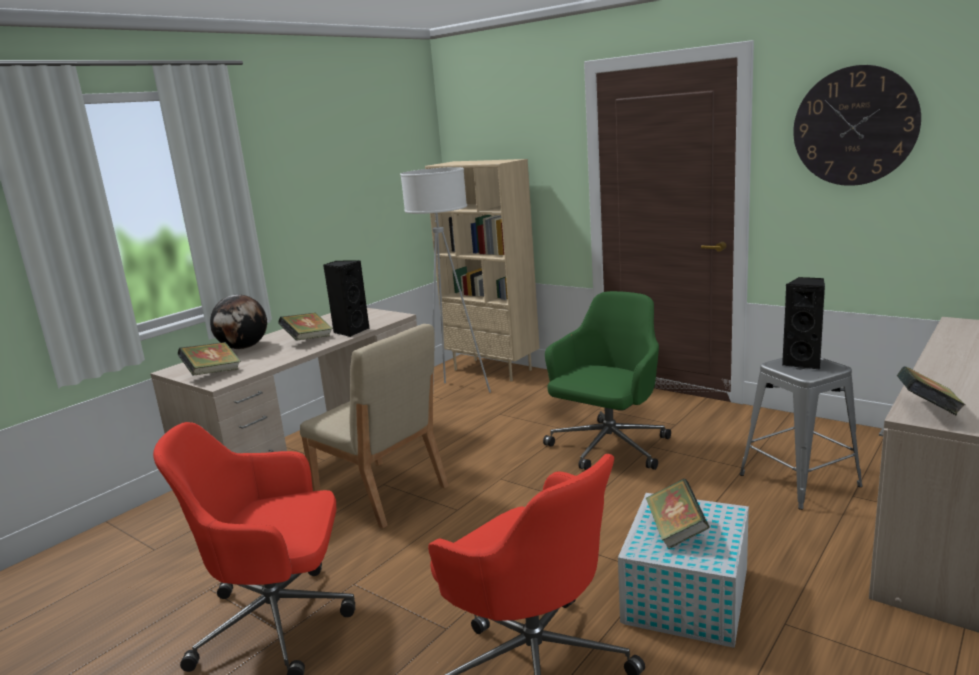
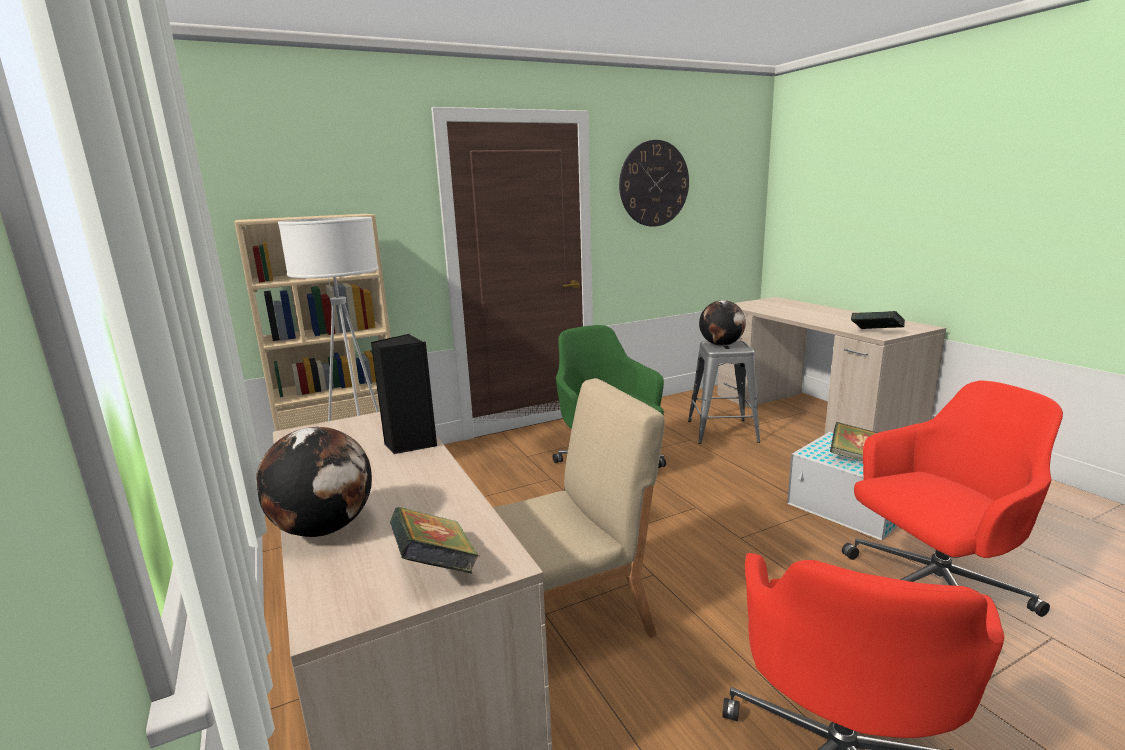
camera: 65 degrees left, 0 degrees up
book [278,313,333,341] -> none
black speaker [782,277,825,370] -> globe [699,300,746,346]

